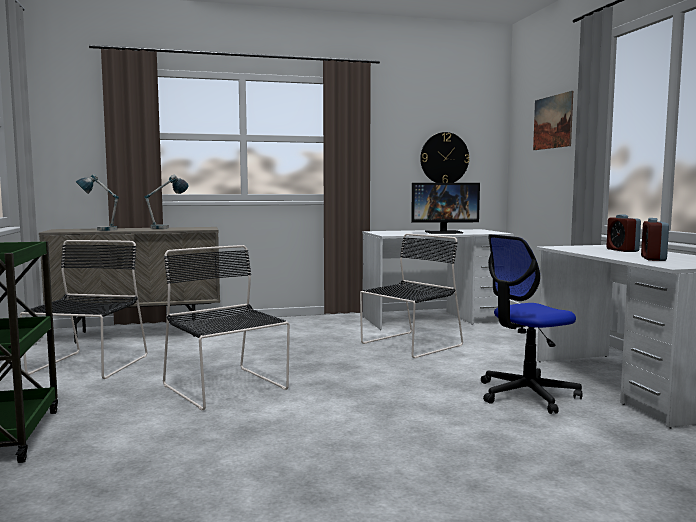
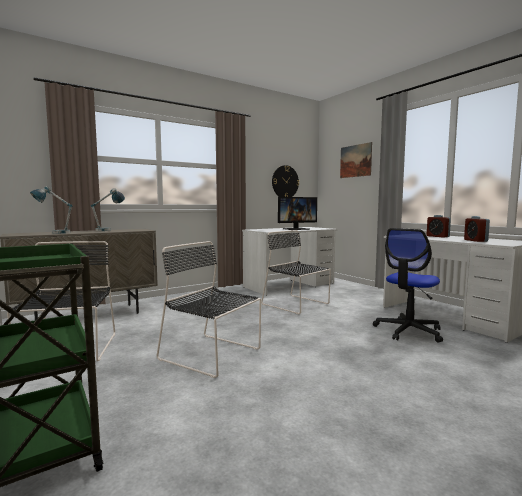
camera: 20 degrees left, 0 degrees up
black chair [360,234,463,359] -> black chair turned 75 degrees counterclockwise [261,230,331,314]

